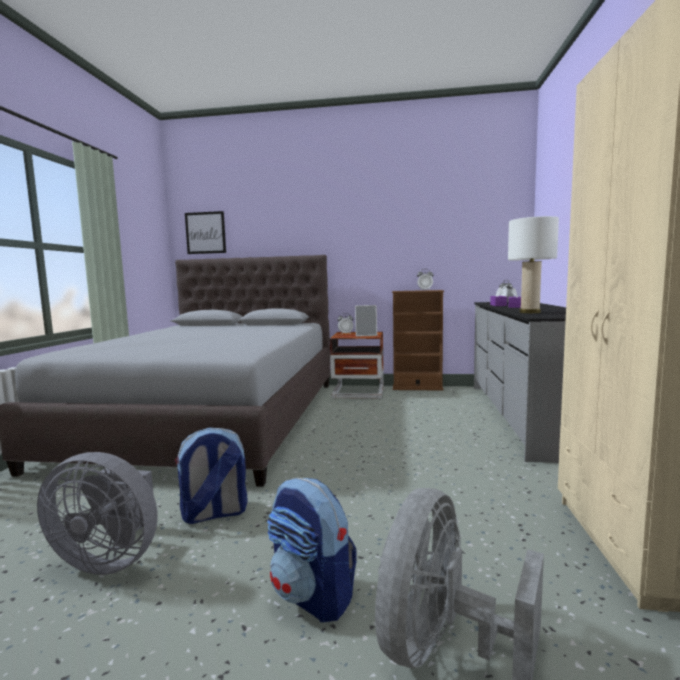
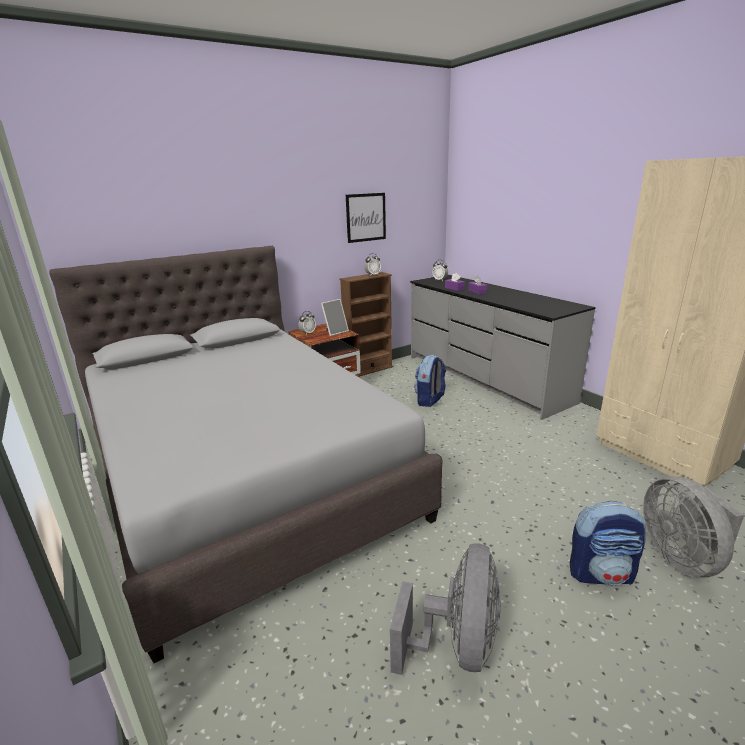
camera: 40 degrees left, 15 degrees up
grey fan [37,452,158,575] -> grey fan turned 45 degrees counterclockwise [390,543,501,675]
backpack [175,427,248,524] -> backpack moved to [414,355,446,407]
picture [185,211,226,254] -> picture moved to [346,193,386,243]
white table lamp [508,216,559,313] -> none

